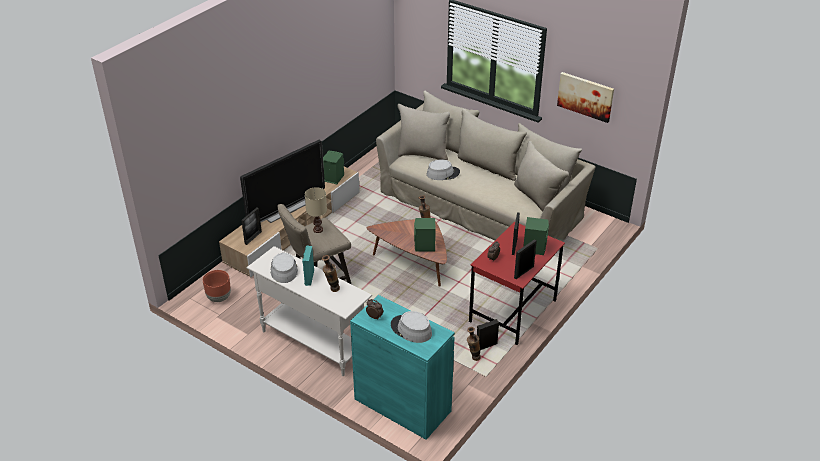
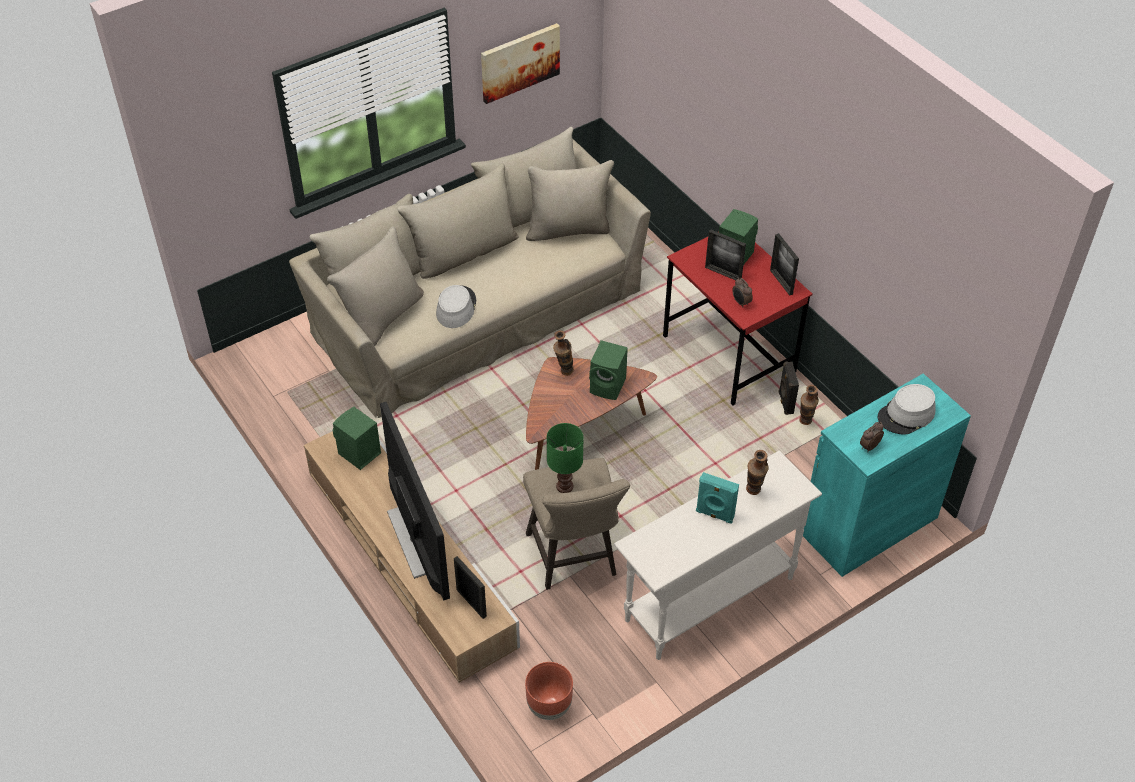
camera: 70 degrees left, 10 degrees up
grey hat [271,253,298,283] -> none
beige table lamp [305,187,327,233] -> green table lamp [547,423,584,493]

